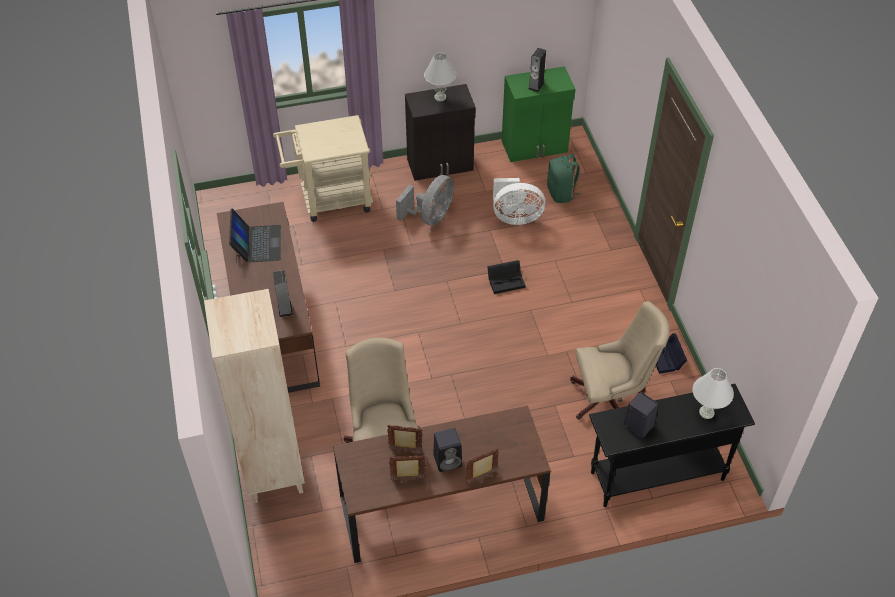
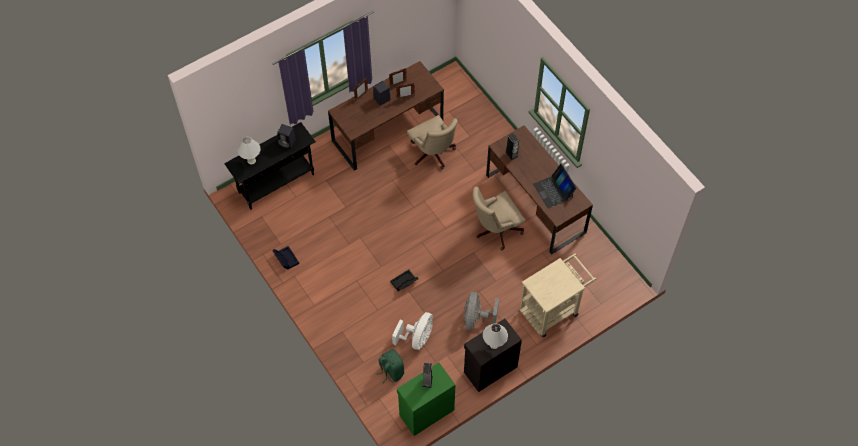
camera: 160 degrees right, 10 degrees up
beige bookcase [204,289,305,503] -> none
white fan [493,178,545,225] -> white fan turned 135 degrees clockwise [392,312,433,350]
beige office chair [570,301,670,419] -> beige office chair moved to [473,187,526,250]

